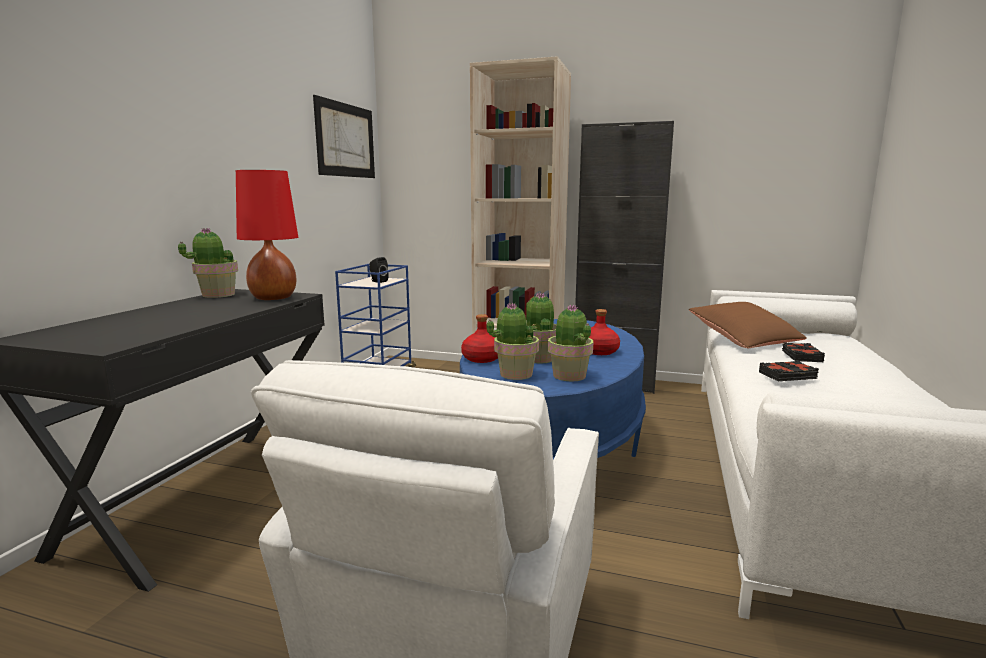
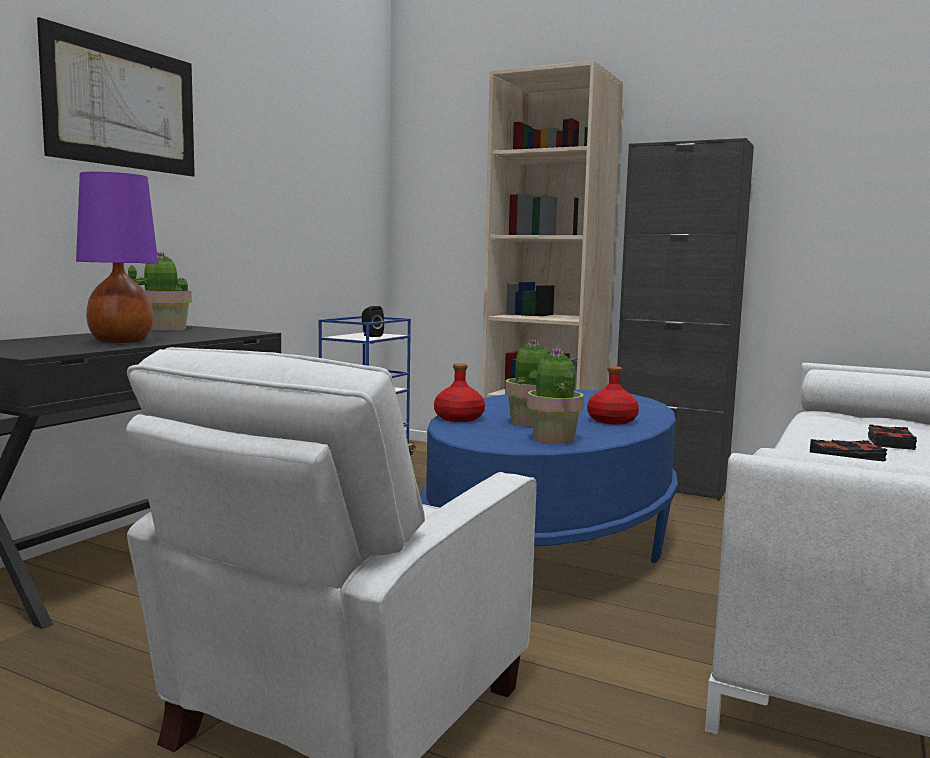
camera: 10 degrees right, 5 degrees down
red table lamp [236,170,298,300] -> none
picture [313,95,375,178] -> picture moved to [37,17,195,176]
potted plant [487,302,539,380] -> none
brown pillow [689,302,807,348] -> none
none -> purple table lamp [76,172,158,343]

